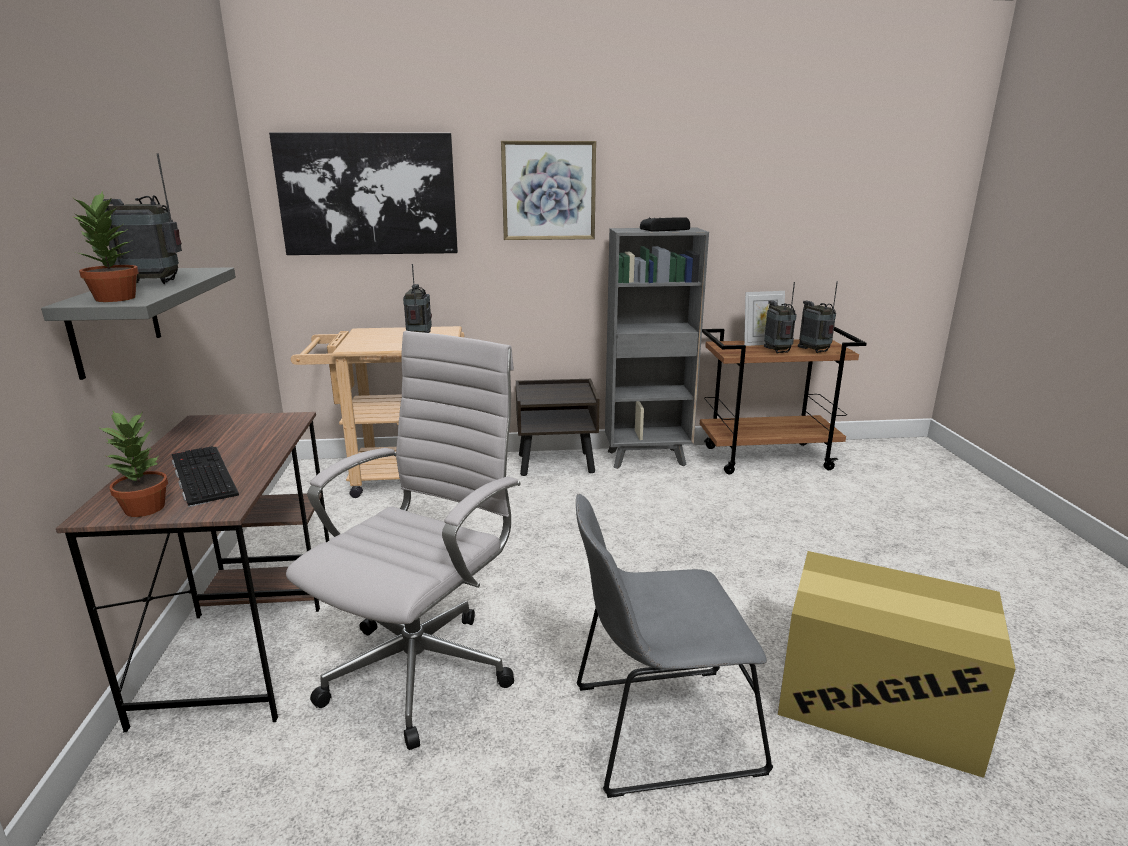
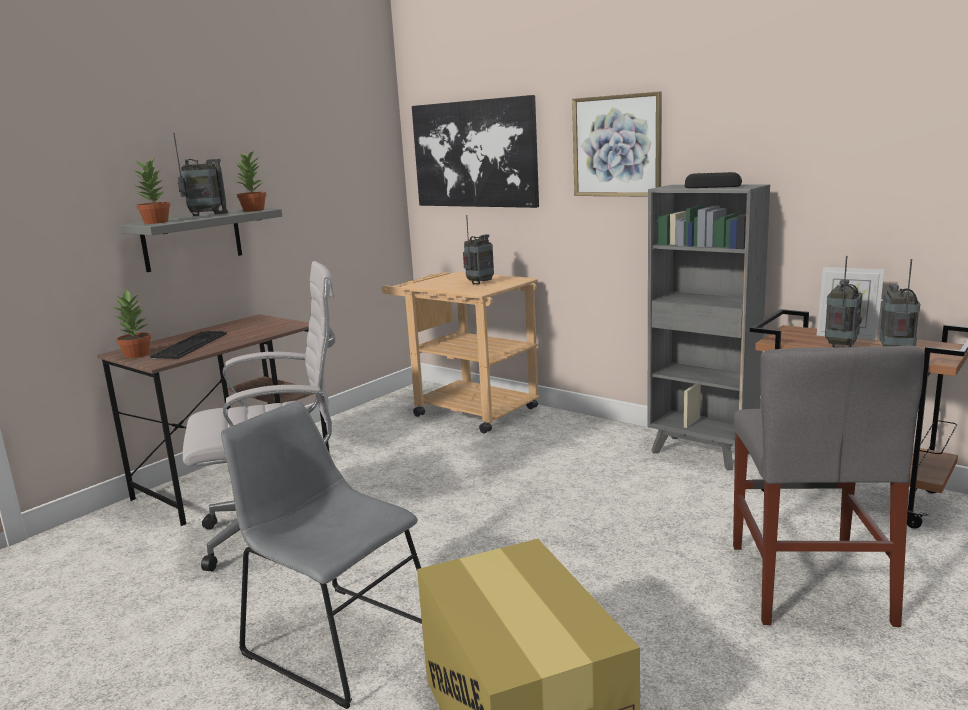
camera: 45 degrees right, 5 degrees down
radio [103,153,182,284] -> radio turned 135 degrees clockwise [173,133,228,216]
brown nightstand [516,379,599,476] -> none
none -> potted plant [237,150,266,212]
none -> grey chair [733,346,924,627]

